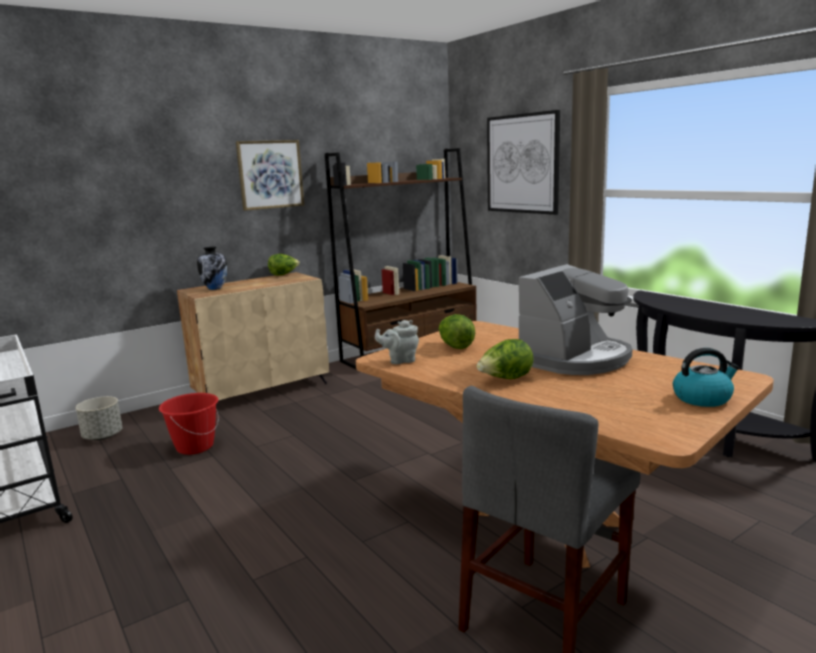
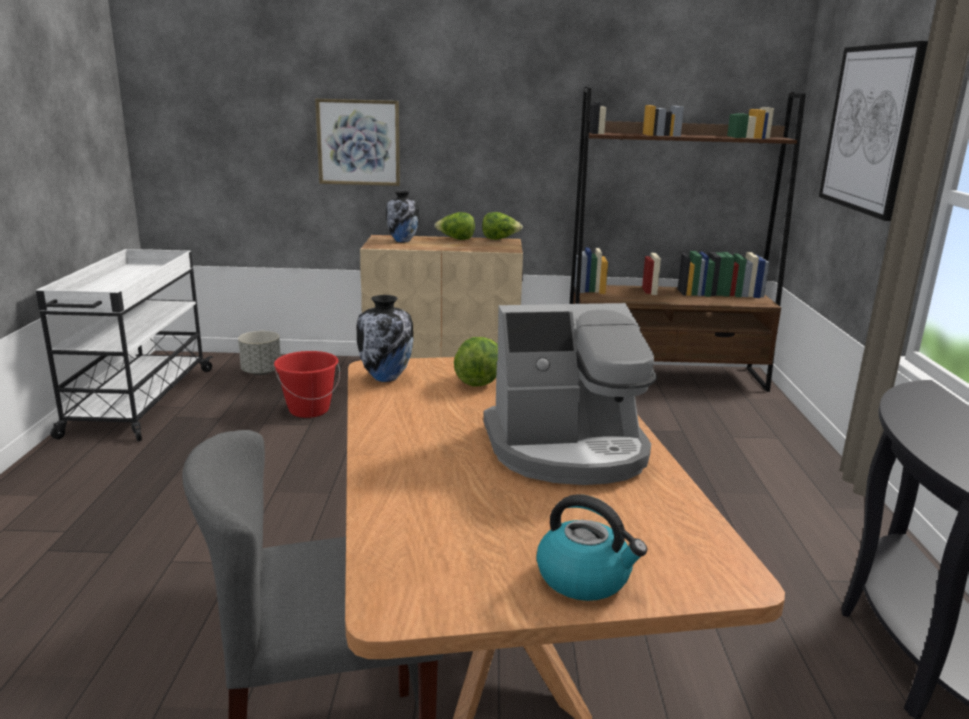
camera: 35 degrees right, 5 degrees up
picture [236,140,304,211] -> picture moved to [315,99,400,186]
grey teapot [375,320,419,364] -> vase [357,295,413,382]
lettuce [477,339,534,379] -> lettuce moved to [434,212,475,240]

